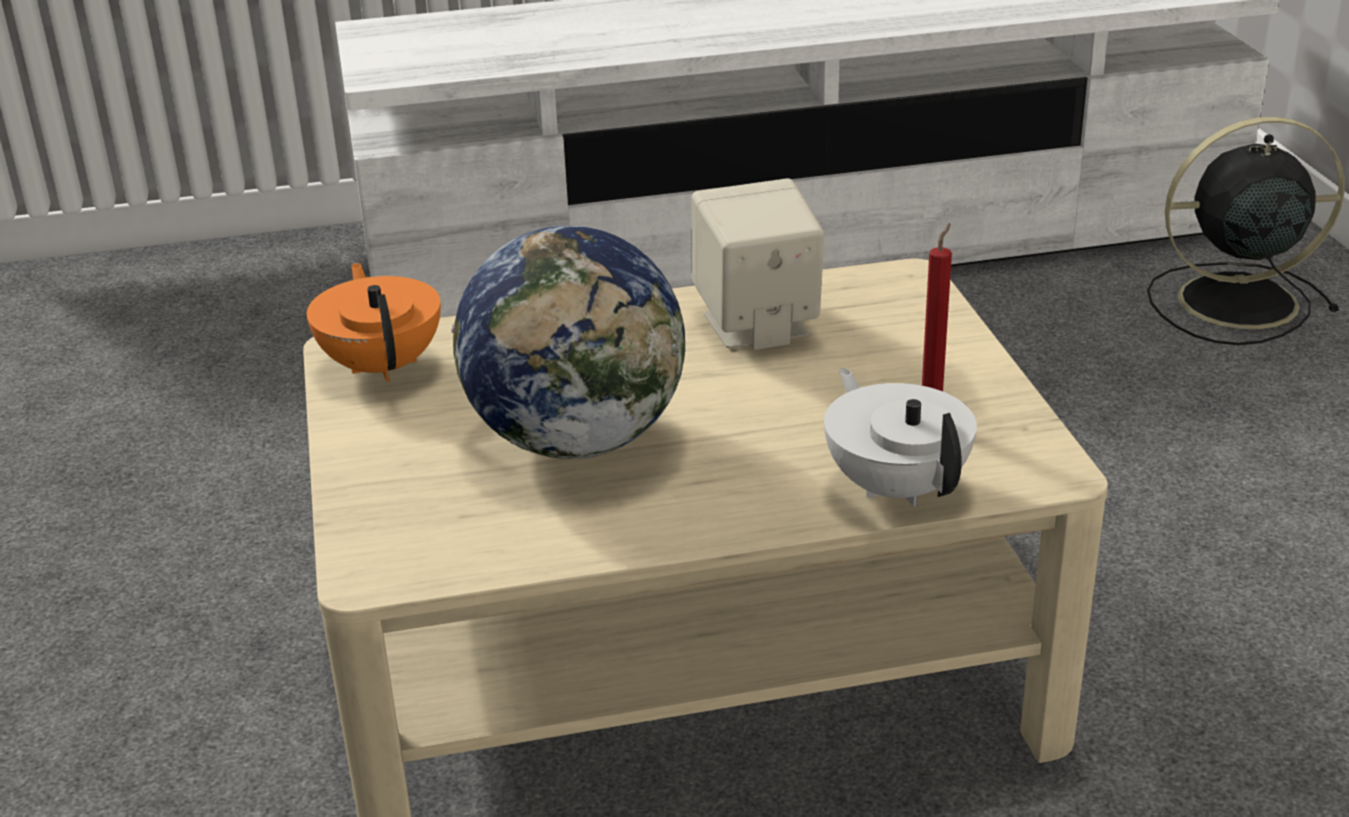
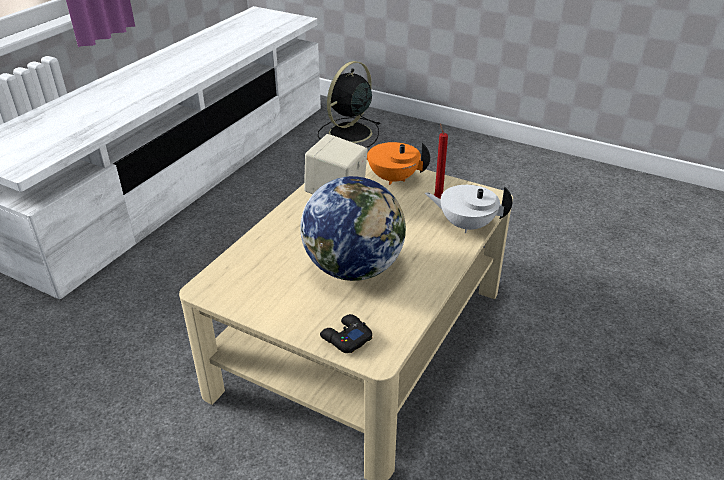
camera: 50 degrees left, 5 degrees up
orange teapot [307,263,441,382] -> orange teapot moved to [367,142,430,185]
none -> black game controller [320,314,372,353]

